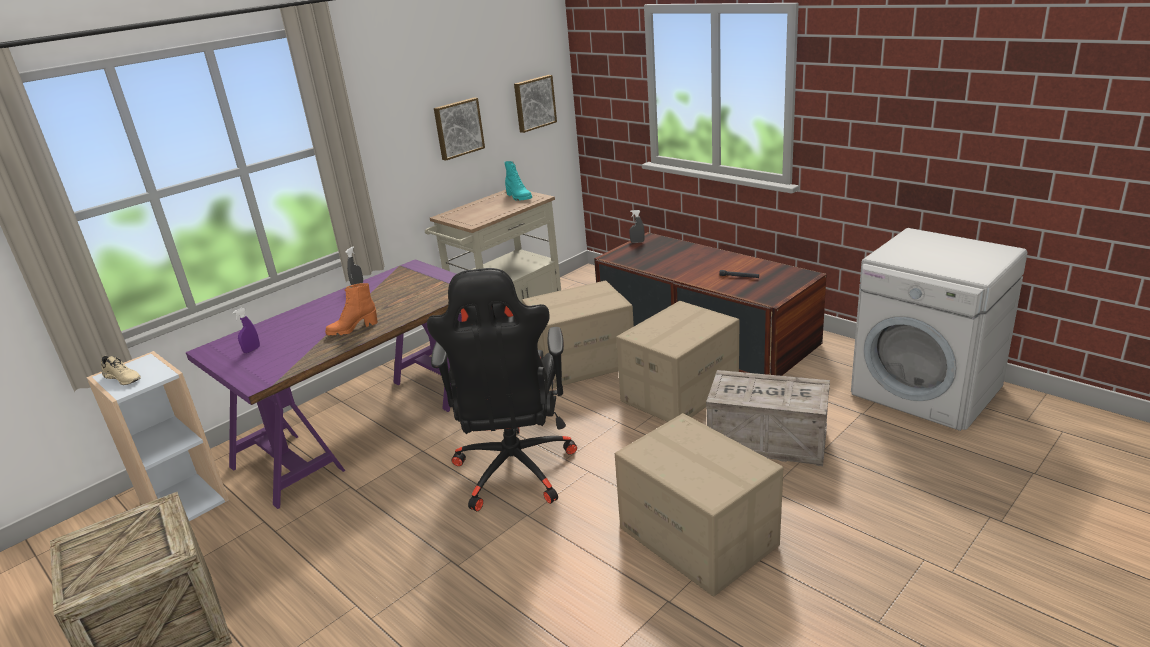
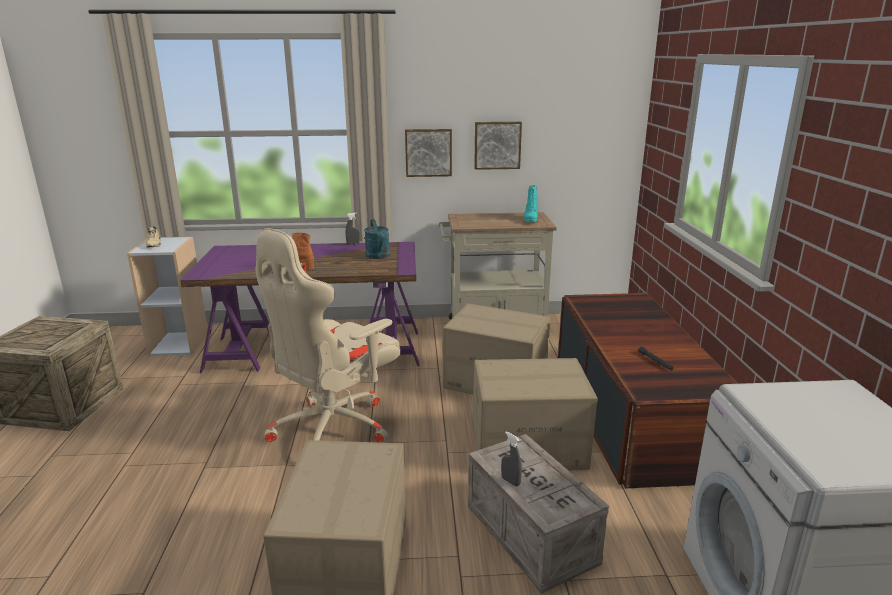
camera: 40 degrees right, 5 degrees down
purple spray bottle [232,308,260,353] -> none
black office chair [427,268,577,511] -> beige office chair [255,228,401,443]
picture [514,75,557,133] -> picture moved to [405,129,452,177]
grey spray bottle [629,210,645,243] -> grey spray bottle moved to [501,432,522,487]
none -> turquoise watering can [364,219,390,259]

